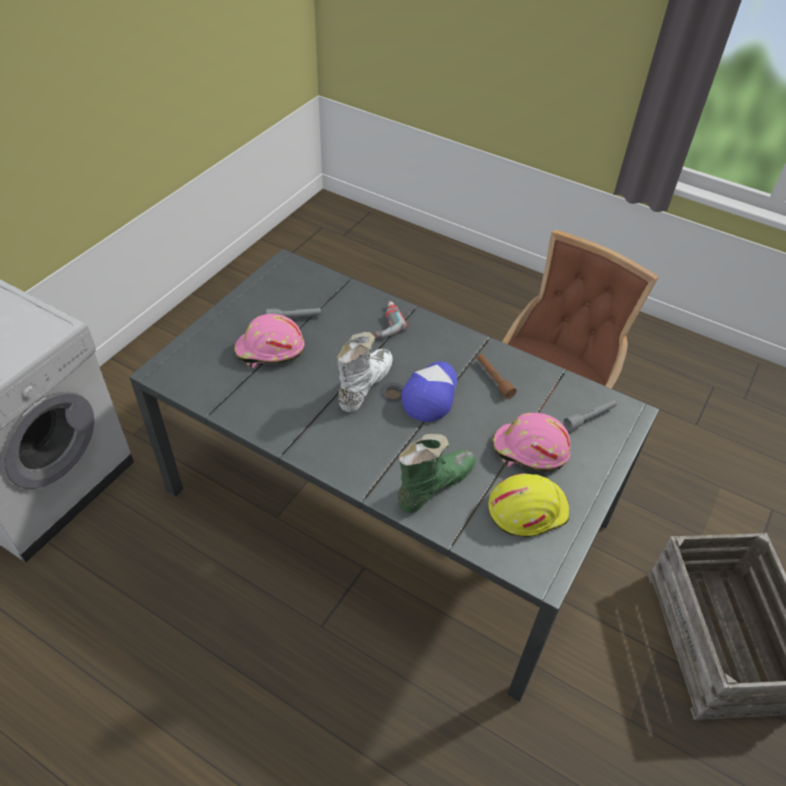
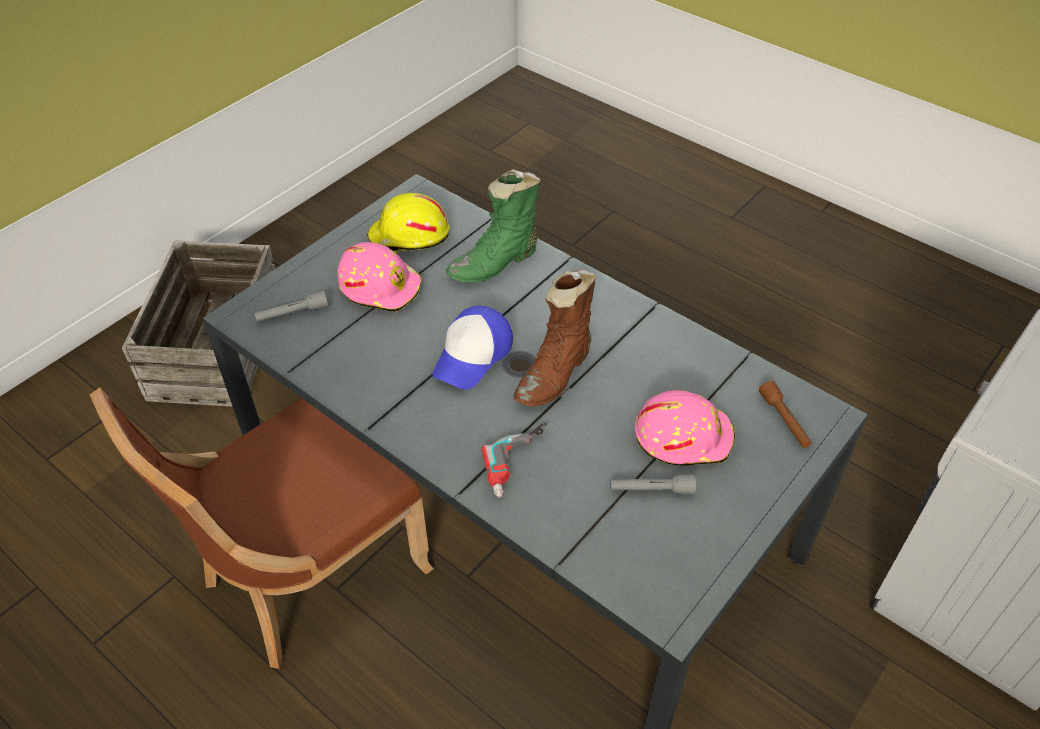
camera: 170 degrees left, 0 degrees up
white boot [337,332,393,412] -> brown boot [514,269,596,406]
brown flashlight [477,354,517,399] -> brown flashlight moved to [759,381,812,448]

